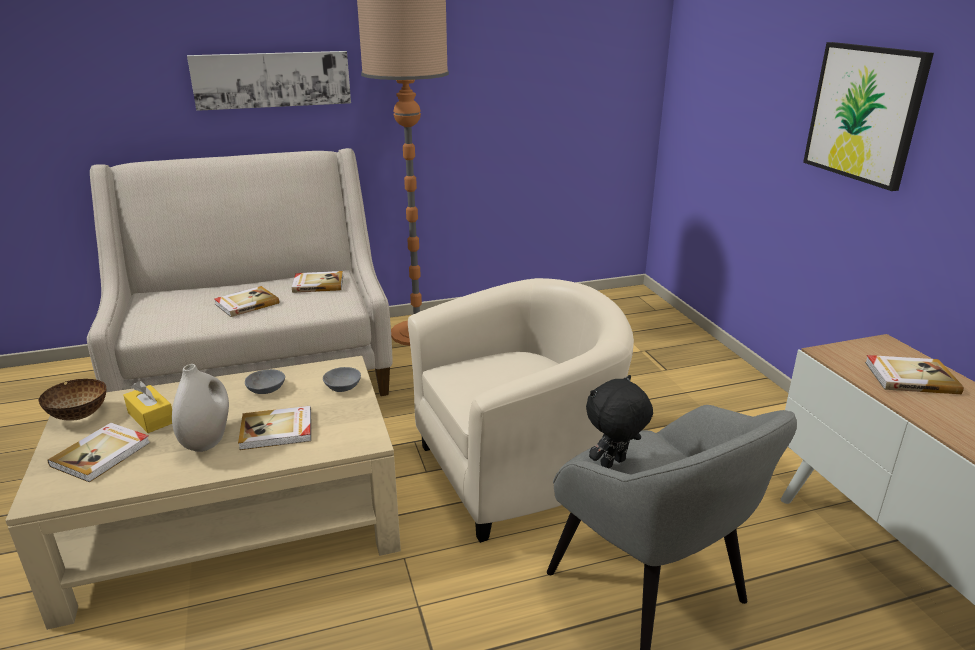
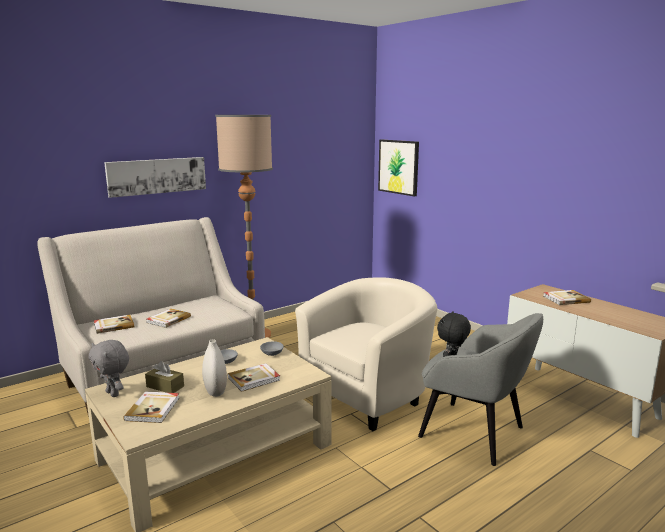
camera: 20 degrees left, 10 degrees down
bowl [39,379,107,421] -> grey plush toy [89,340,129,397]
yellow tissue box [123,381,172,433] -> brown tissue box [145,361,184,393]
book [292,271,343,293] -> book moved to [94,315,135,334]
picture [803,42,934,191] -> picture moved to [378,139,419,197]

